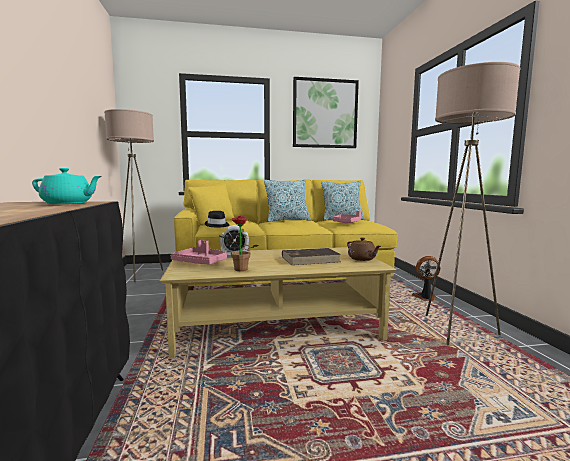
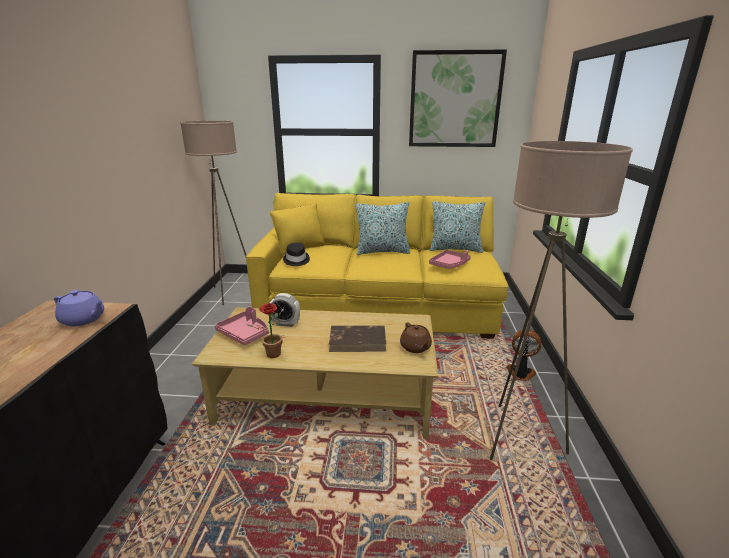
camera: 15 degrees right, 15 degrees up
turquoise teapot [32,168,102,204] -> purple teapot [54,290,104,327]

